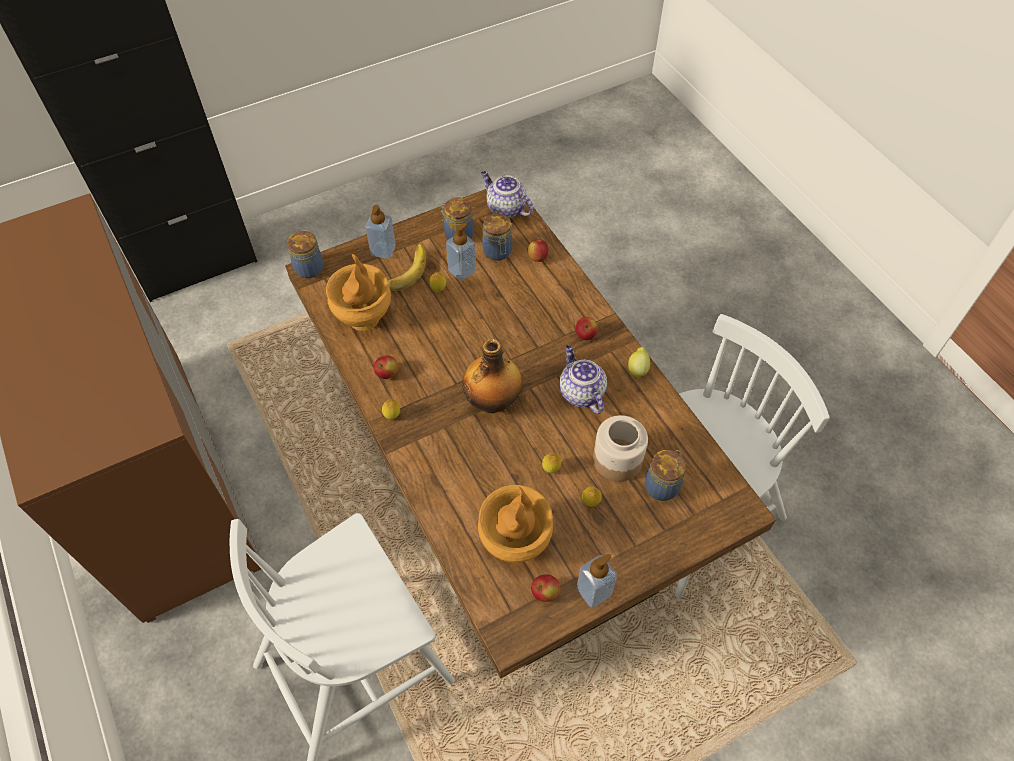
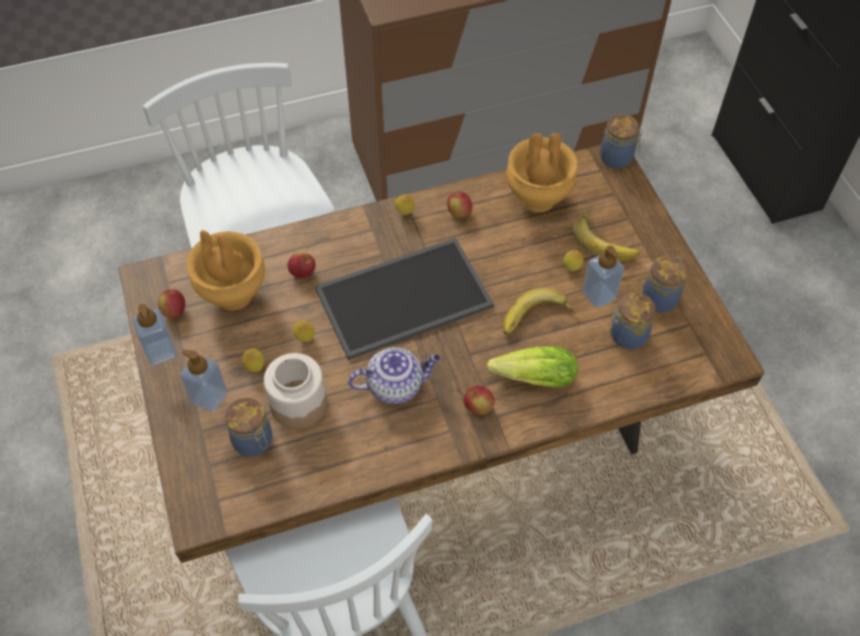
camera: 100 degrees right, 0 degrees up
soap dispenser [366,205,396,259] -> soap dispenser moved to [180,349,227,412]
bottle [462,339,523,413] -> tray [315,238,494,360]
teapot [481,171,533,218] -> none
apple [527,239,548,262] -> apple moved to [287,252,316,278]
lemon [628,347,650,379] -> none
none -> lettuce [487,346,578,387]
none -> banana [503,288,576,335]

